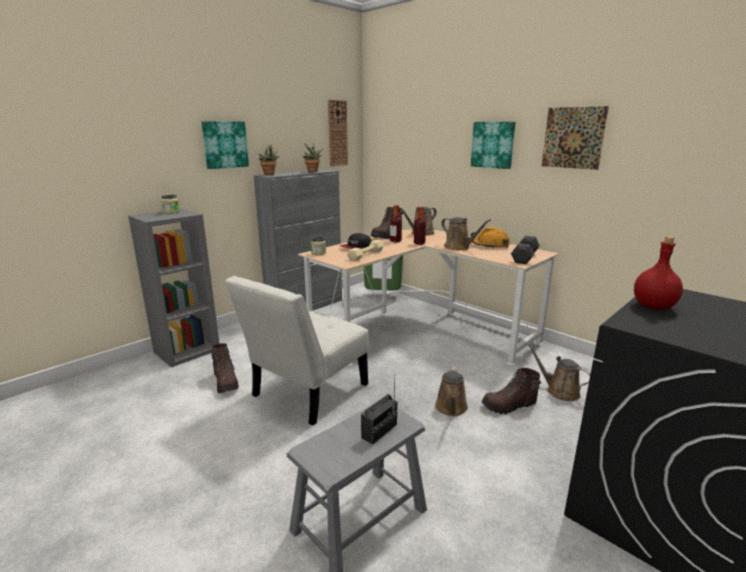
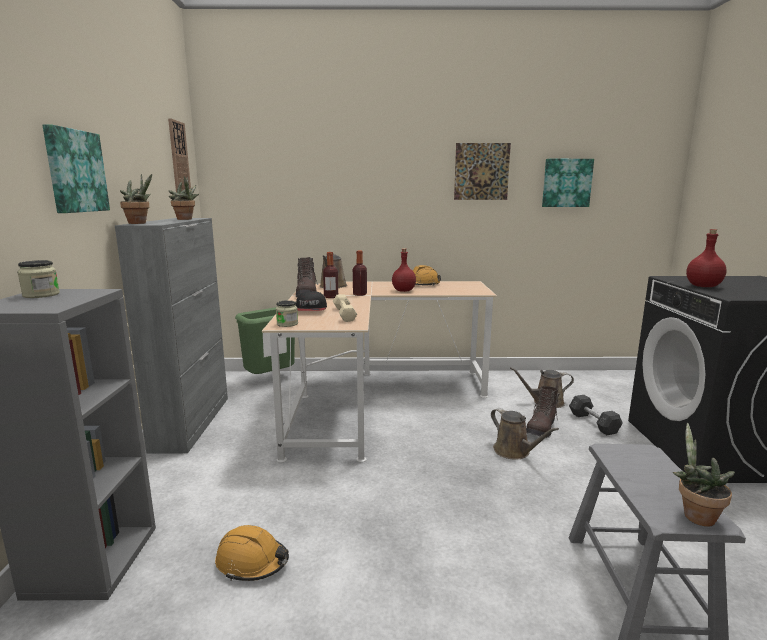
camera: 45 degrees left, 5 degrees down
brown boot [211,343,239,393] -> orange hard hat [215,525,289,581]
white chair [225,276,369,425] -> none
radio [361,374,397,444] -> none
brown watering can [441,217,491,250] -> red bottle [392,248,416,292]
picture [471,122,515,169] -> picture moved to [542,159,594,207]
grey dumbbell [511,236,540,264] -> grey dumbbell moved to [569,395,623,435]
none -> potted plant [673,423,735,527]

